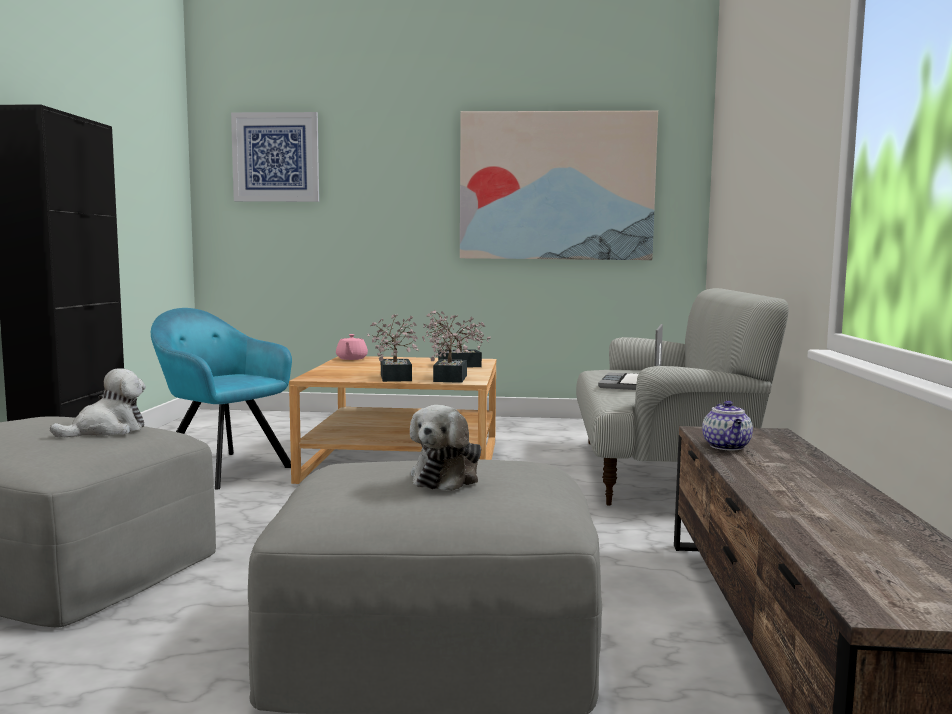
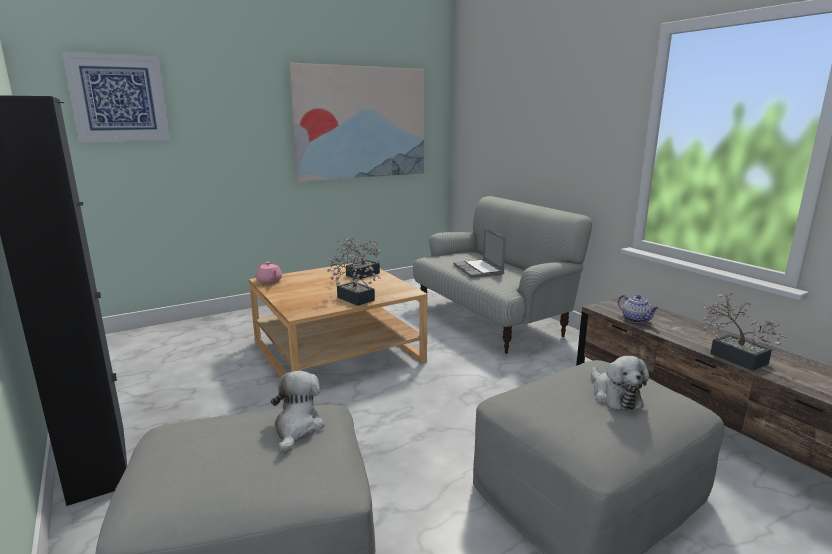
camera: 35 degrees left, 10 degrees up
turquoise armchair [151,308,292,490] -> none
potted plant [426,314,475,383] -> potted plant moved to [703,293,786,371]

